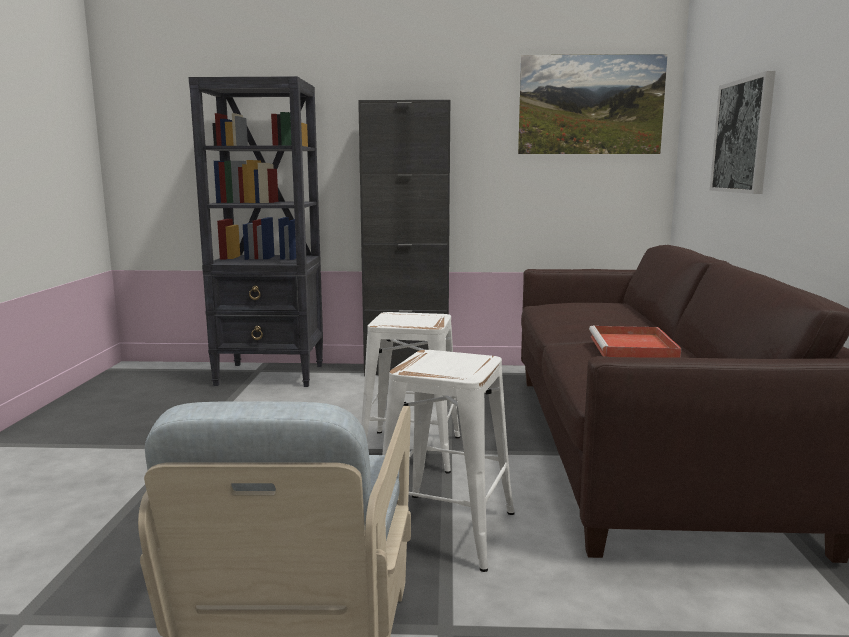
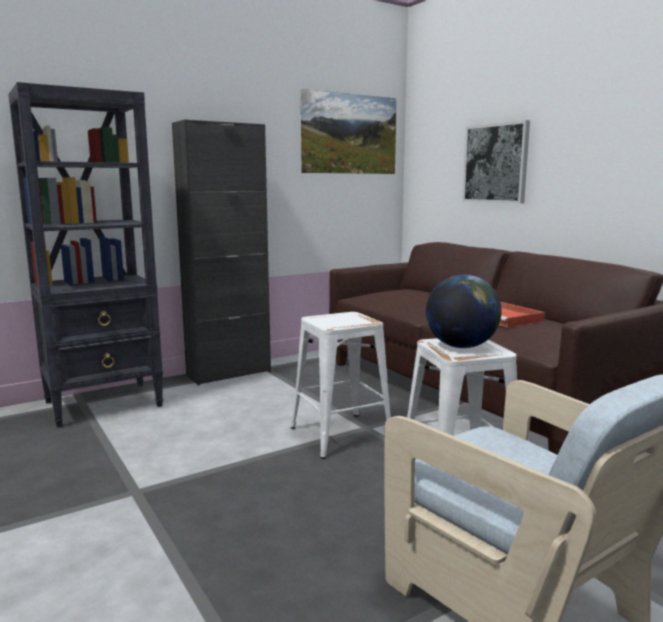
camera: 35 degrees left, 0 degrees up
none -> globe [426,275,502,348]

